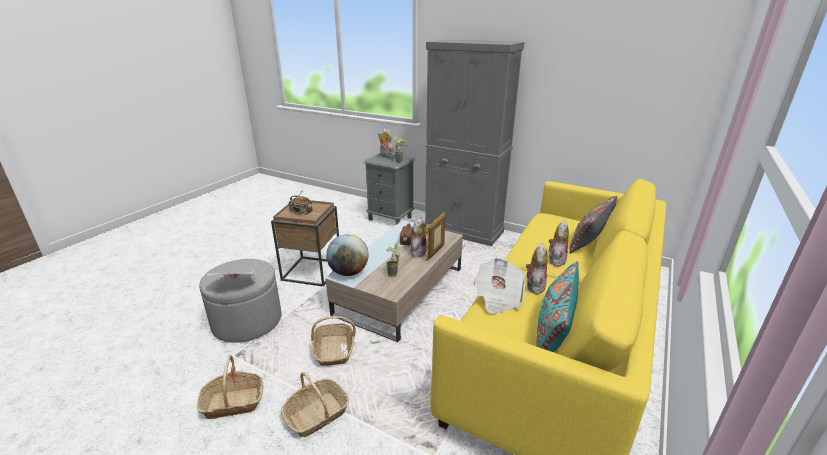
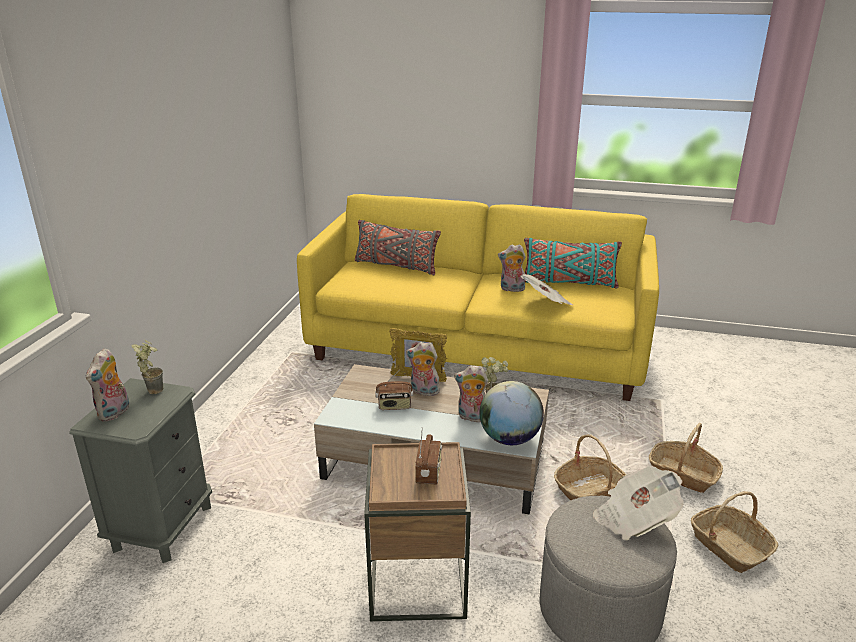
camera: 105 degrees left, 0 degrees up
grey cabinet [425,39,524,246] -> none
plush toy [549,221,569,266] -> plush toy moved to [454,365,488,422]

